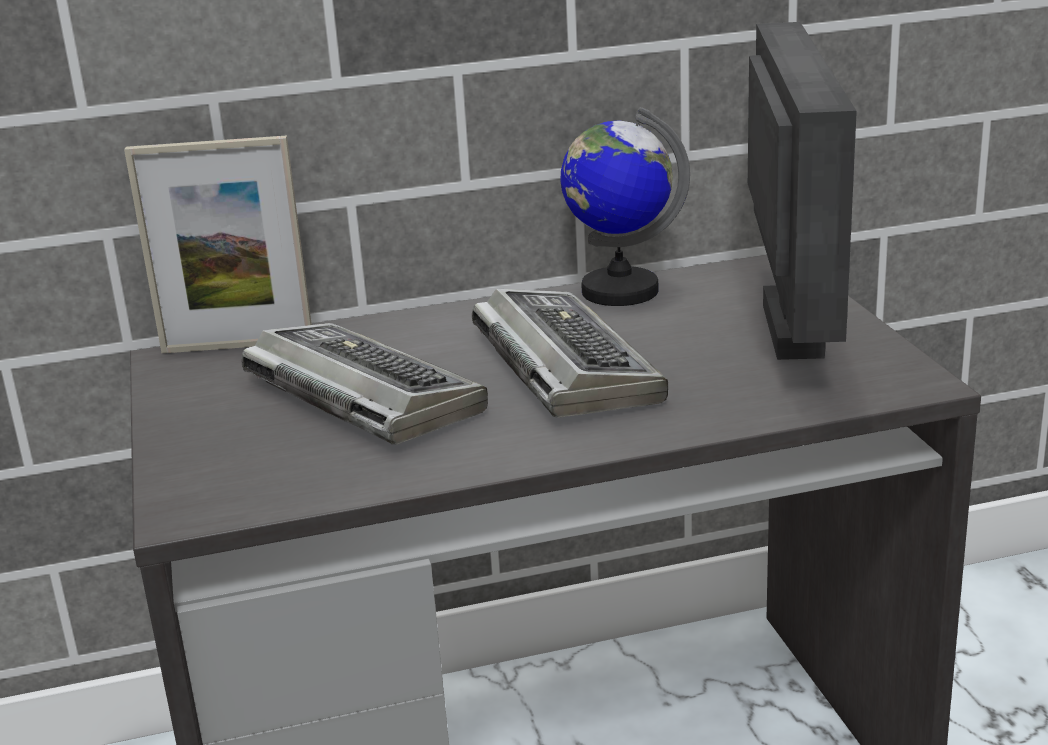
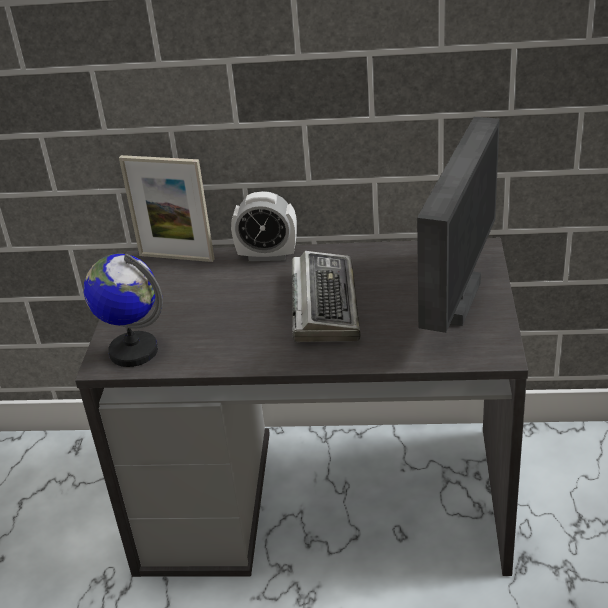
camera: 20 degrees right, 10 degrees up
keyboard [242,323,488,445] -> none
globe [560,107,690,306] -> globe moved to [84,254,163,367]
none -> alarm clock [231,191,297,261]

